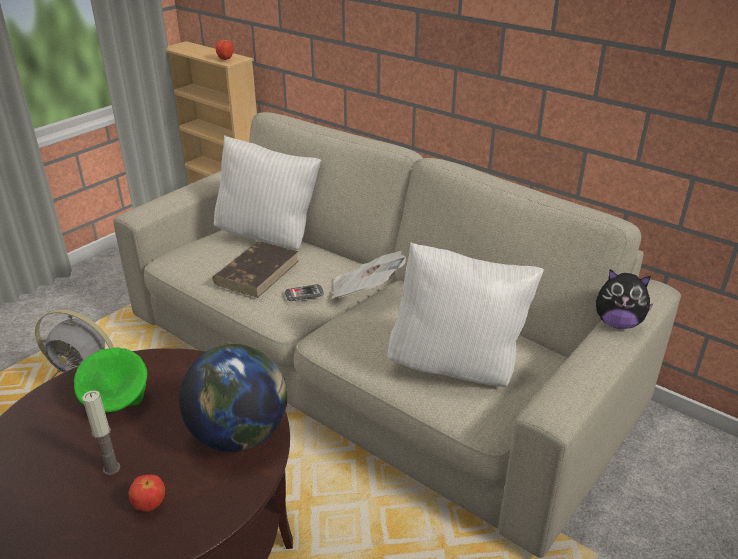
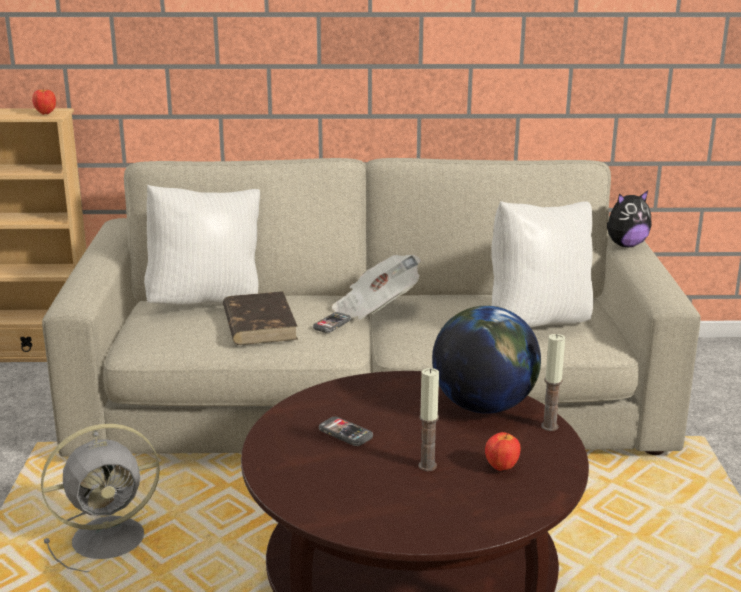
camera: 40 degrees left, 10 degrees down
green bowl [74,348,147,412] -> phone [319,417,373,446]
none -> candle [541,334,565,431]

